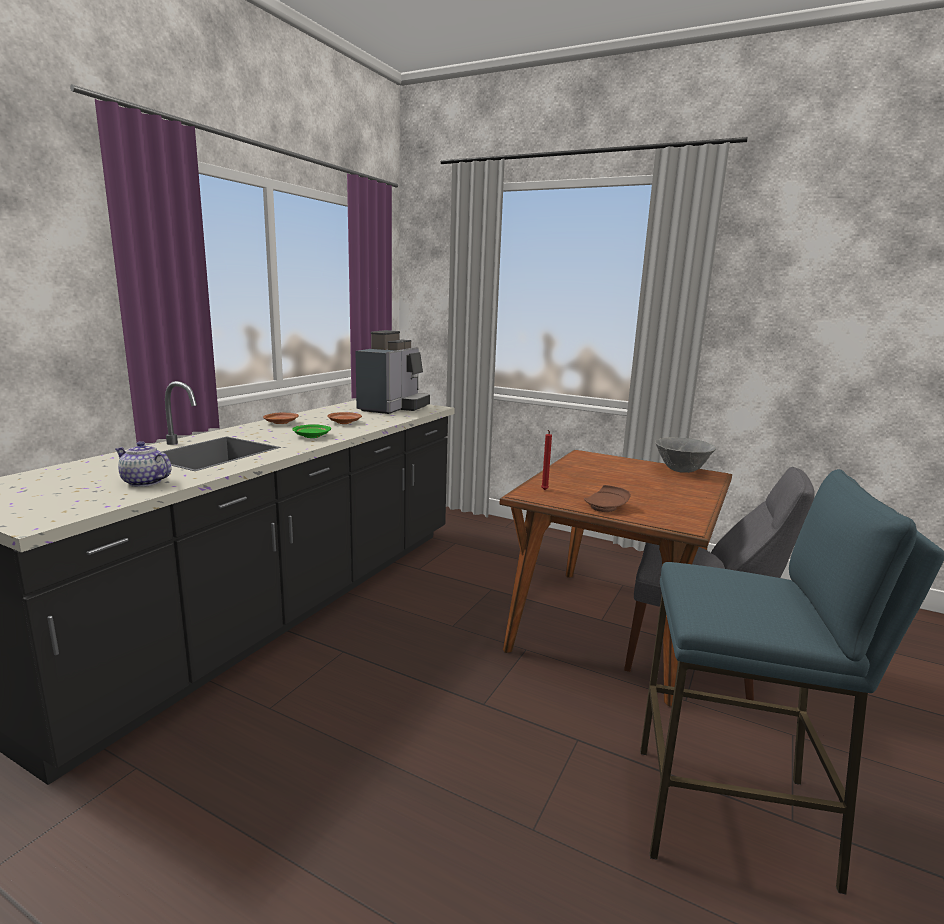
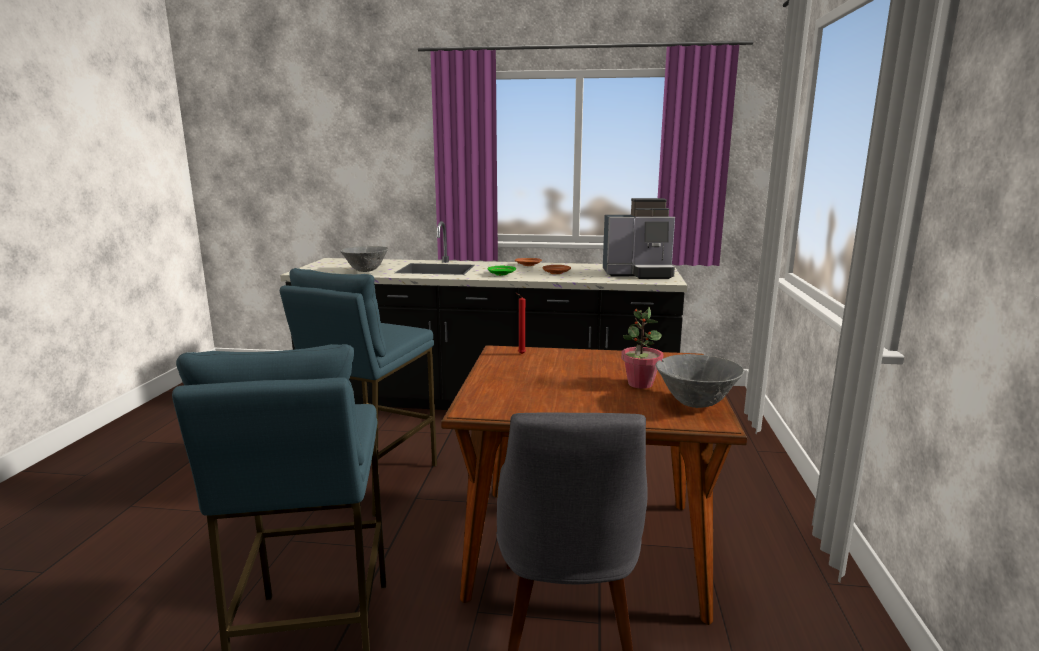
camera: 70 degrees right, 0 degrees up
teapot [115,441,171,487] -> grey bowl [340,246,389,272]
brown plate [584,485,631,512] -> none
none -> blue stool [280,268,437,517]
none -> potted plant [621,307,663,389]

